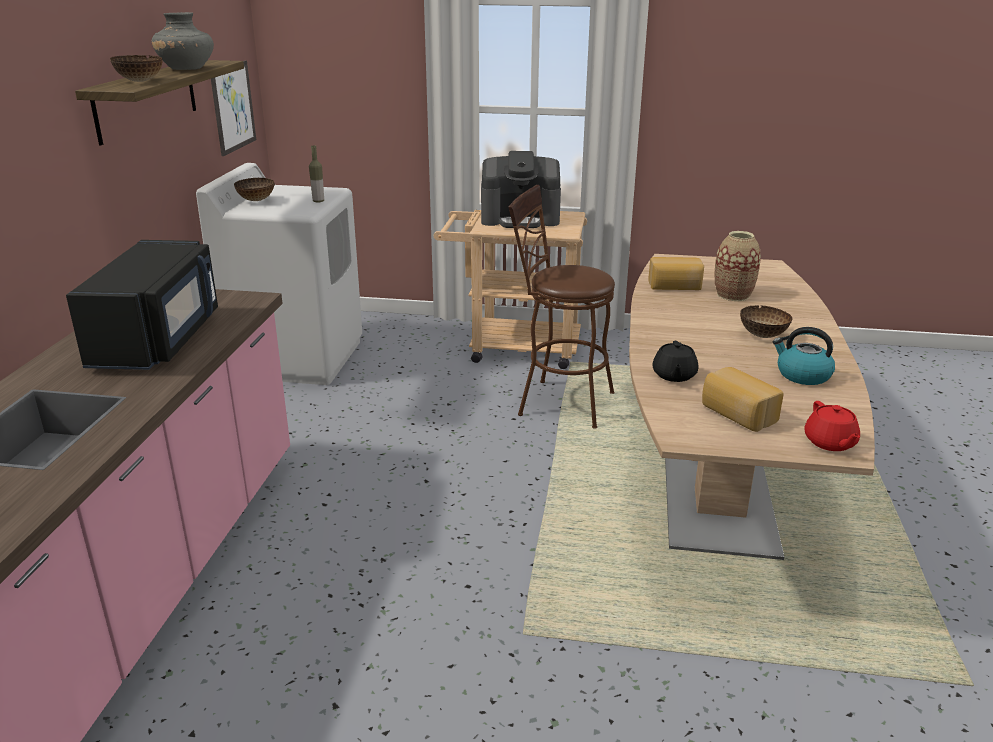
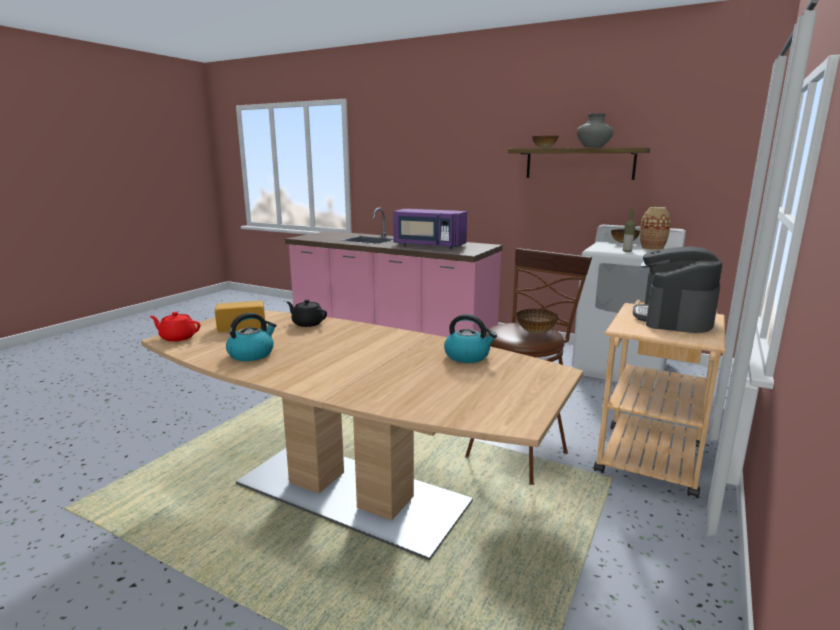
camera: 110 degrees right, 10 degrees down
black microwave [66,240,218,370] -> purple microwave [393,209,467,249]
picture [211,61,256,156] -> none
bread [649,257,704,290] -> kettle [444,314,497,363]
vase [714,231,761,301] -> vase moved to [640,207,671,250]
bowl [740,305,793,338] -> bowl moved to [516,309,559,334]

